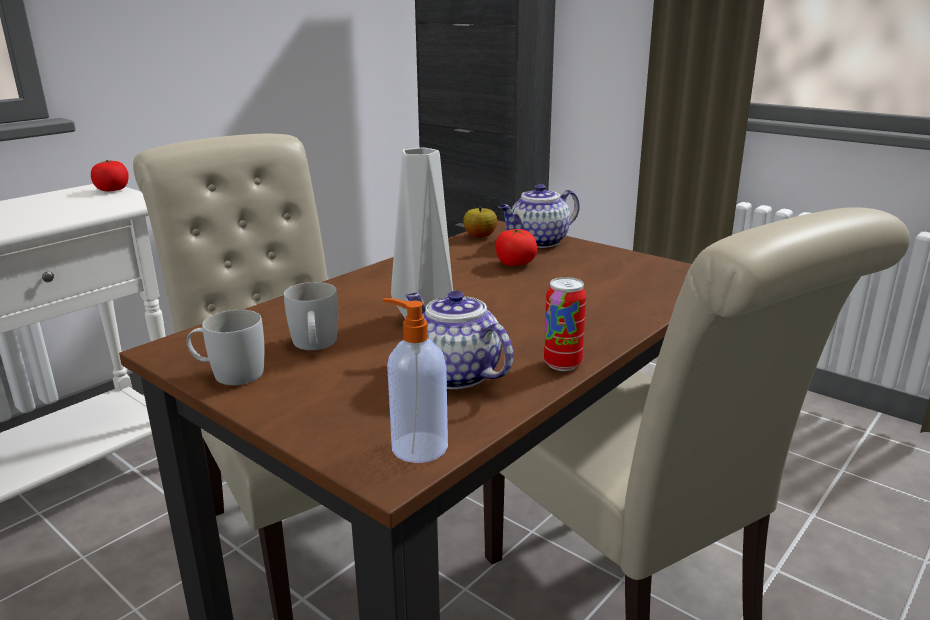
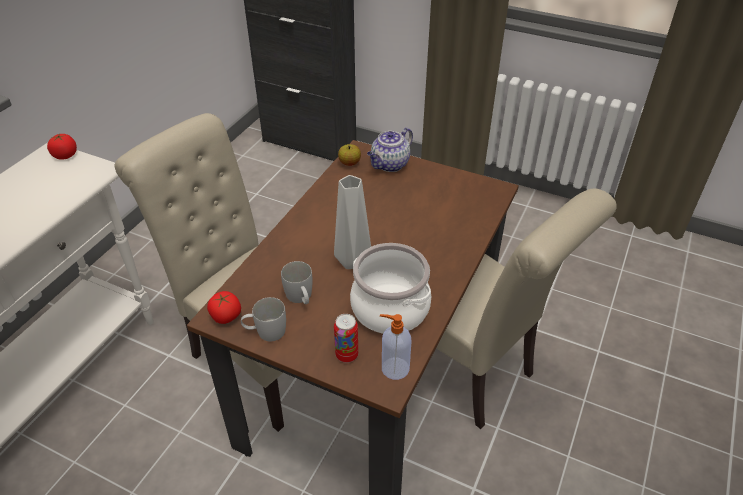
camera: 15 degrees left, 20 degrees up
teapot [406,290,513,389] -> cooking pot [350,243,431,334]
tomato [495,229,537,266] -> tomato moved to [207,291,241,324]
can [544,277,586,371] -> can moved to [334,314,358,363]

